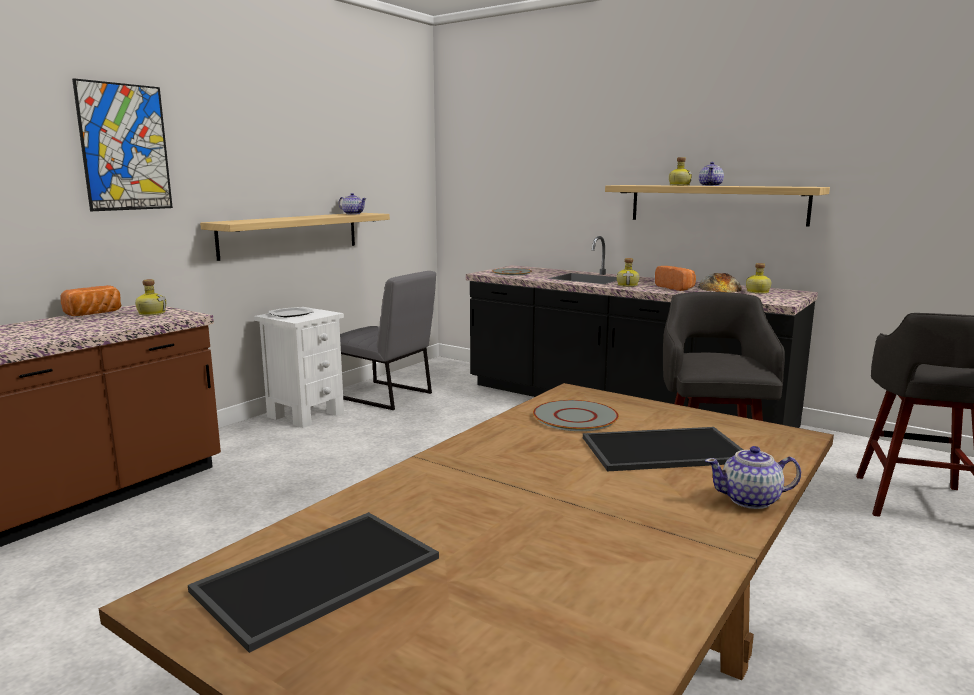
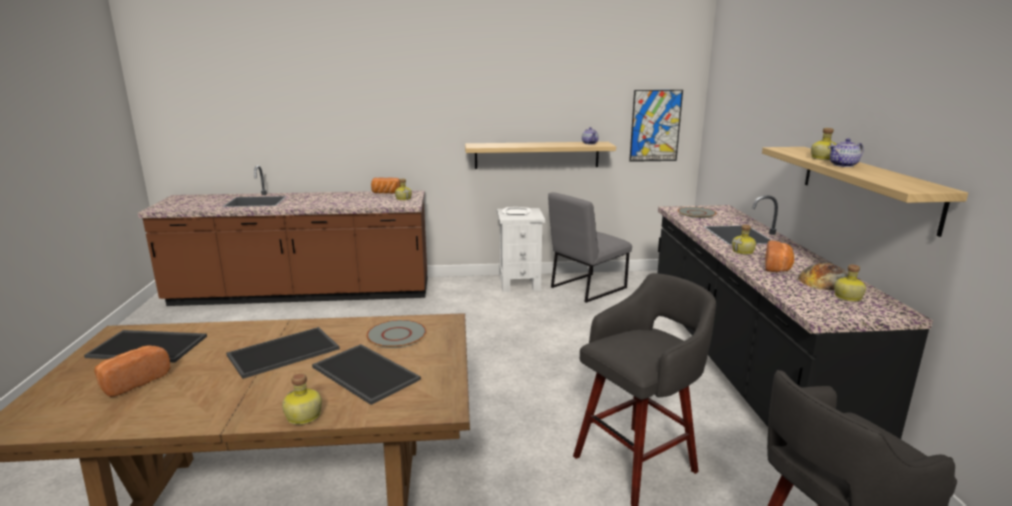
camera: 50 degrees right, 5 degrees up
picture [72,78,173,211] -> picture moved to [629,90,683,162]
grey chair [340,271,436,410] -> grey chair turned 60 degrees clockwise [548,192,632,303]
teapot [705,446,801,509] -> bottle [282,373,322,425]
none -> bread [94,345,170,397]
none -> tray [226,327,340,379]

